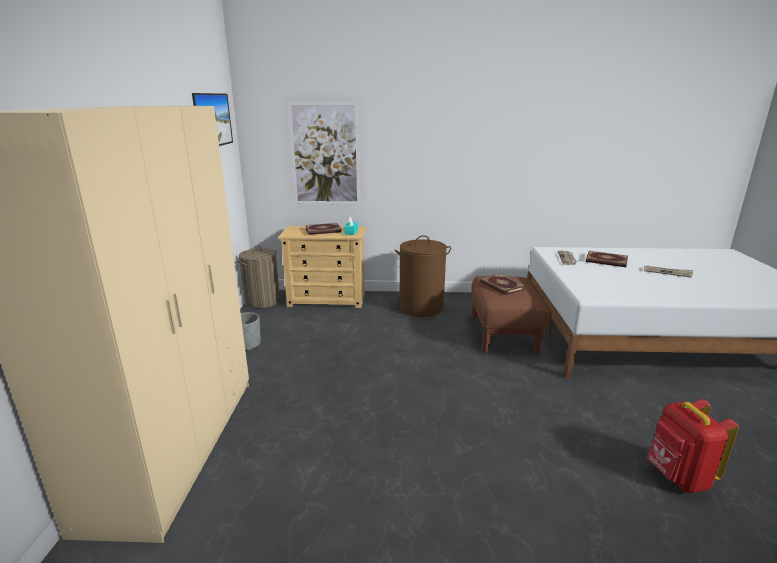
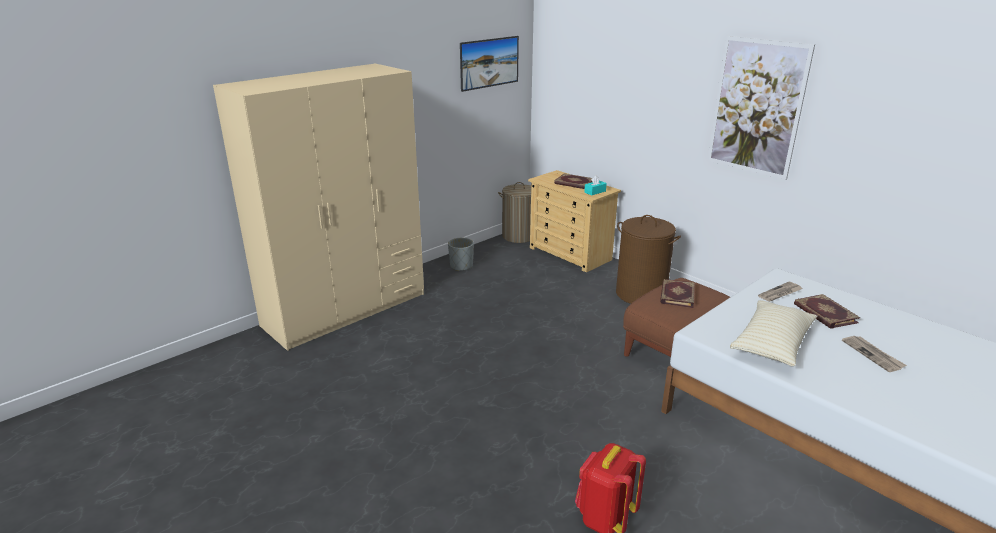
camera: 45 degrees right, 5 degrees up
picture [288,102,360,204] -> picture moved to [707,36,815,180]
none -> beige pillow [730,300,817,366]

